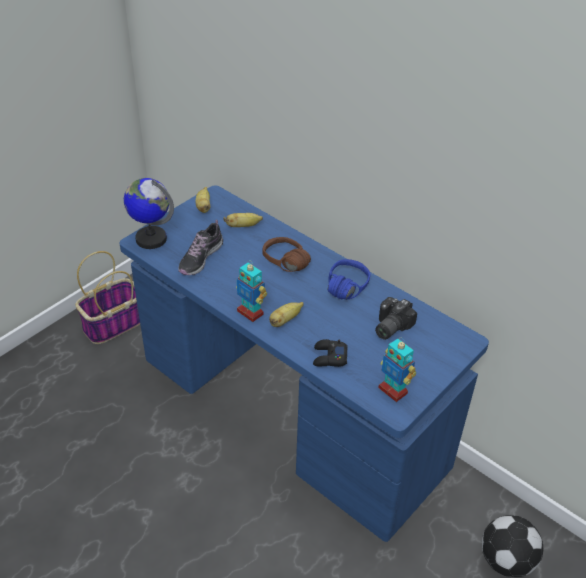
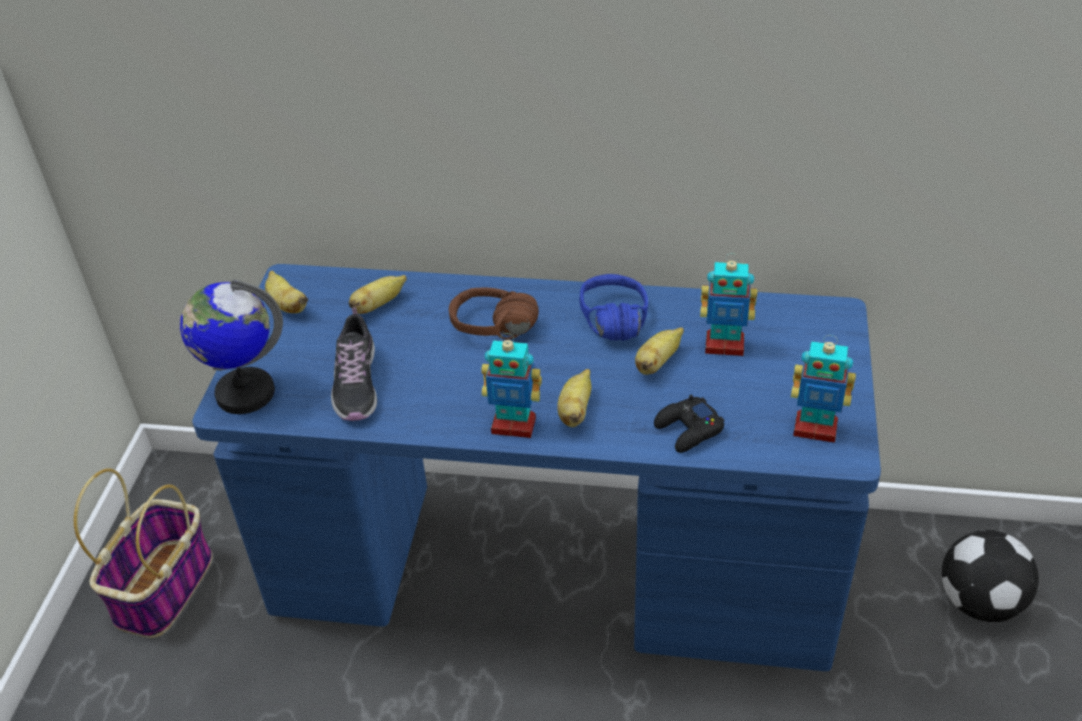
camera: 30 degrees left, 0 degrees up
camera [375,297,417,340] -> toy robot [700,253,757,356]
none -> banana [635,327,684,375]

